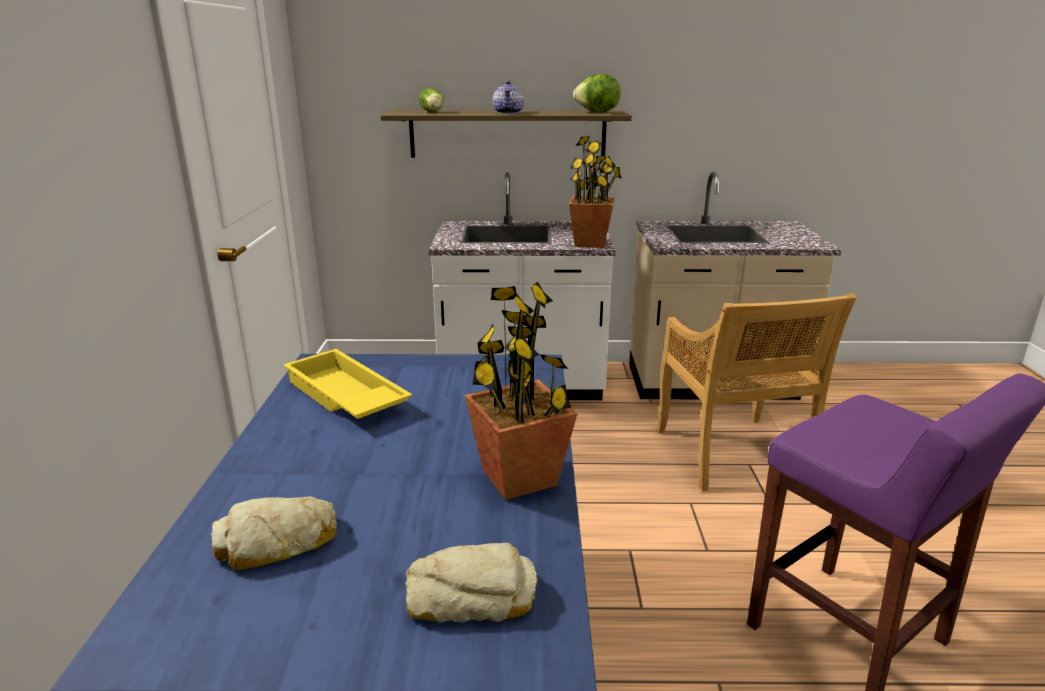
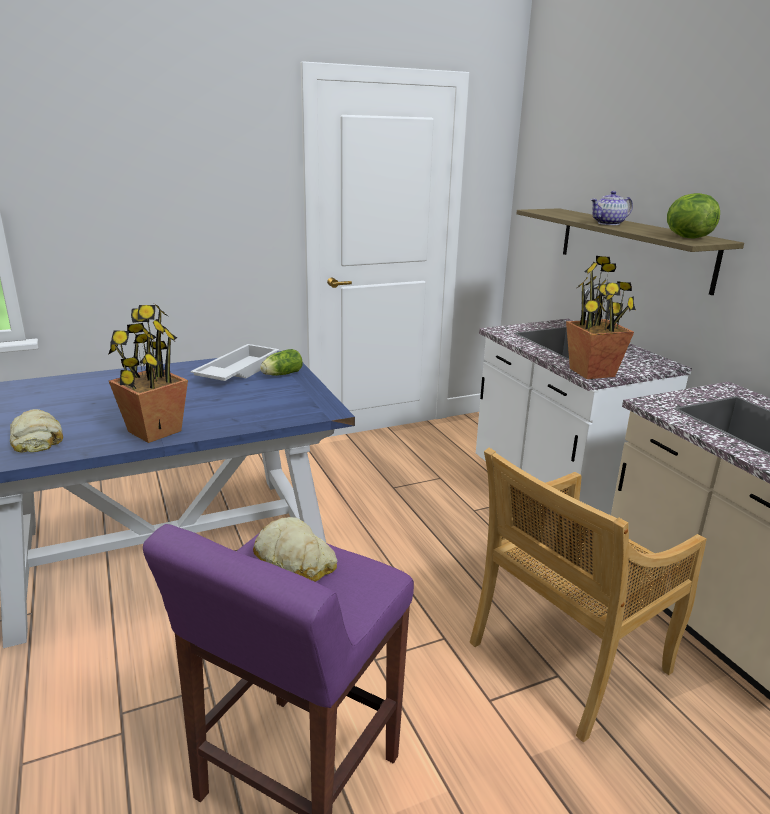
camera: 65 degrees right, 0 degrees up
bread [211,496,337,570] -> bread moved to [253,517,338,582]
yellow tray [283,349,412,419] -> white tray [190,344,279,381]
lettuce [419,88,444,112] -> lettuce moved to [260,349,303,376]

